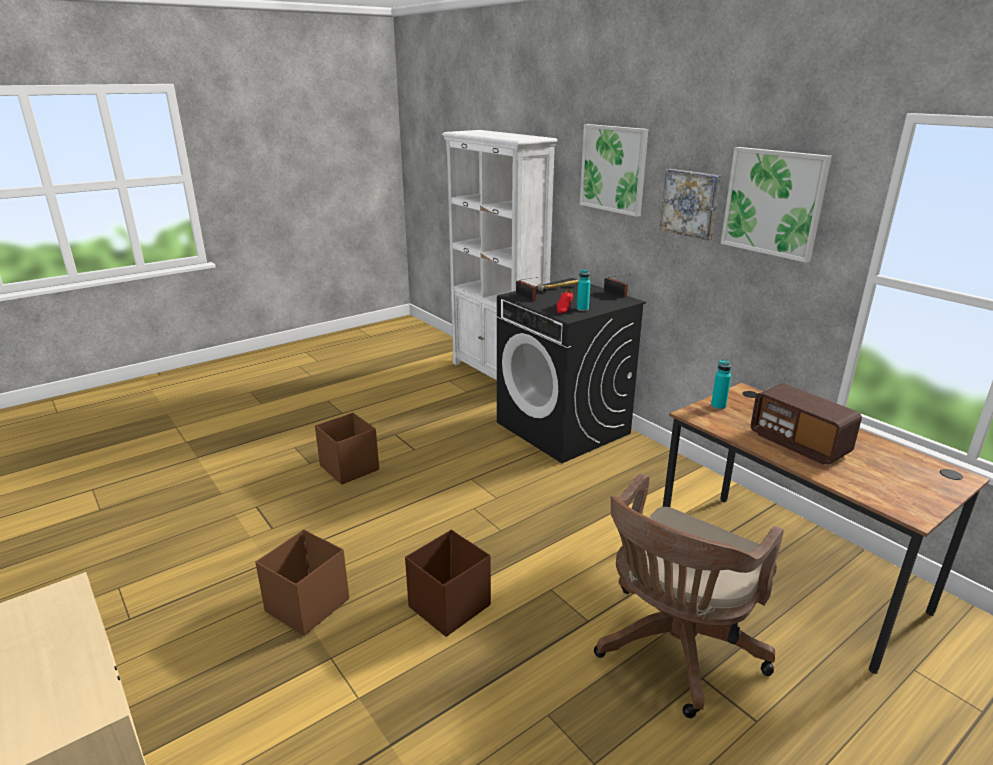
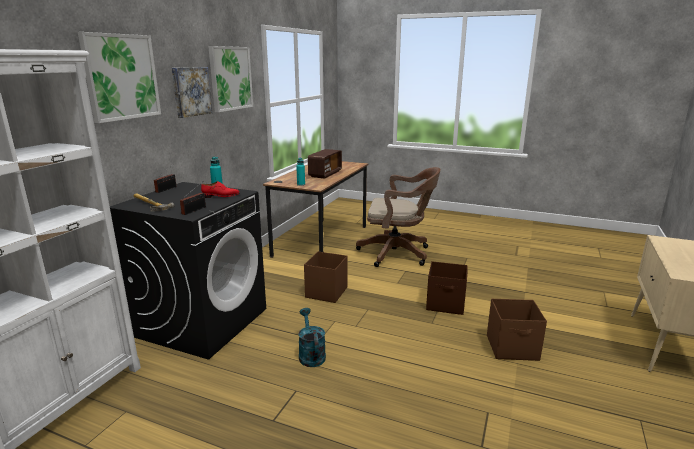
camera: 120 degrees left, 5 degrees down
brown storage box [315,413,379,485] -> brown storage box moved to [304,251,348,303]
none -> turquoise watering can [298,308,326,367]

